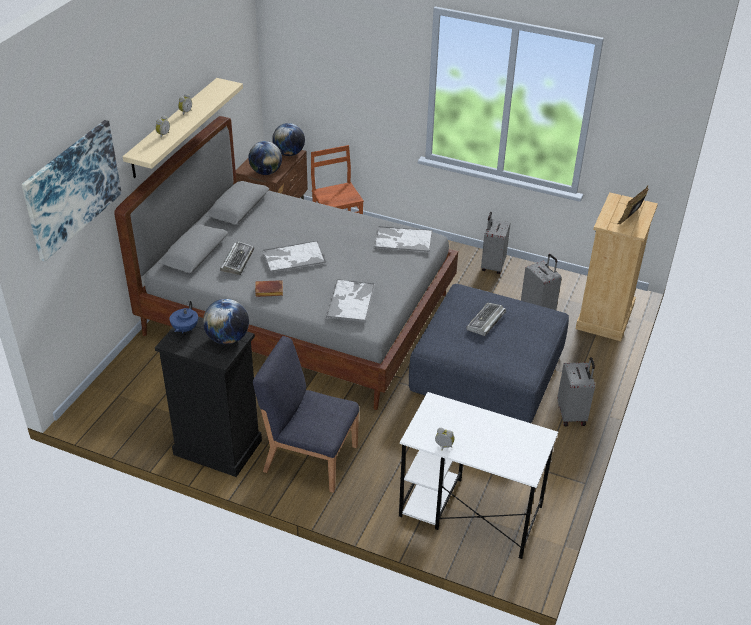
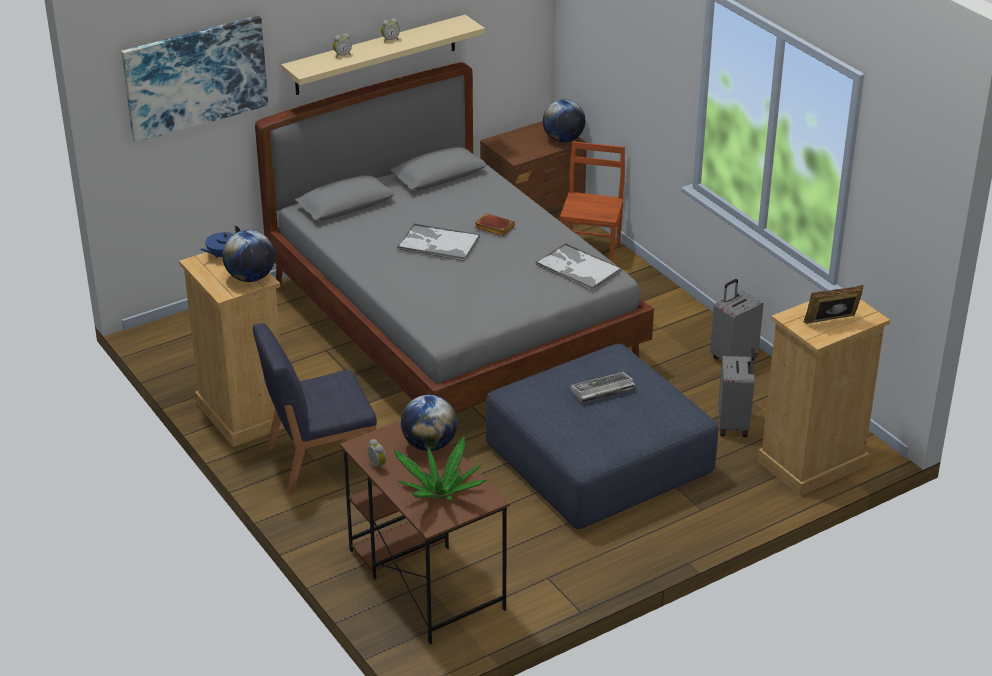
camera: 35 degrees right, 5 degrees down
black dresser [155,317,262,477] -> beige dresser [179,252,284,447]
keyboard [220,241,254,275] -> none
globe [248,141,282,175] -> globe moved to [401,395,457,451]
blue chair [253,336,359,493] -> blue chair turned 75 degrees counterclockwise [253,323,377,495]
brown book [255,280,283,297] -> brown book moved to [475,213,515,236]
tray [326,279,375,323] -> none
white desk [399,392,558,559] -> brown desk [340,421,510,644]
grey suitcase [557,357,595,427] -> none
none -> potted plant [394,436,486,500]

